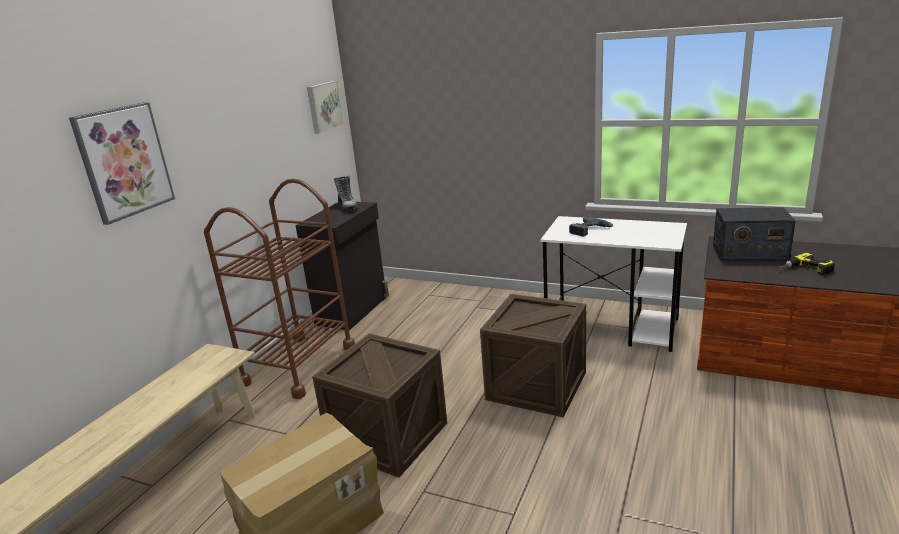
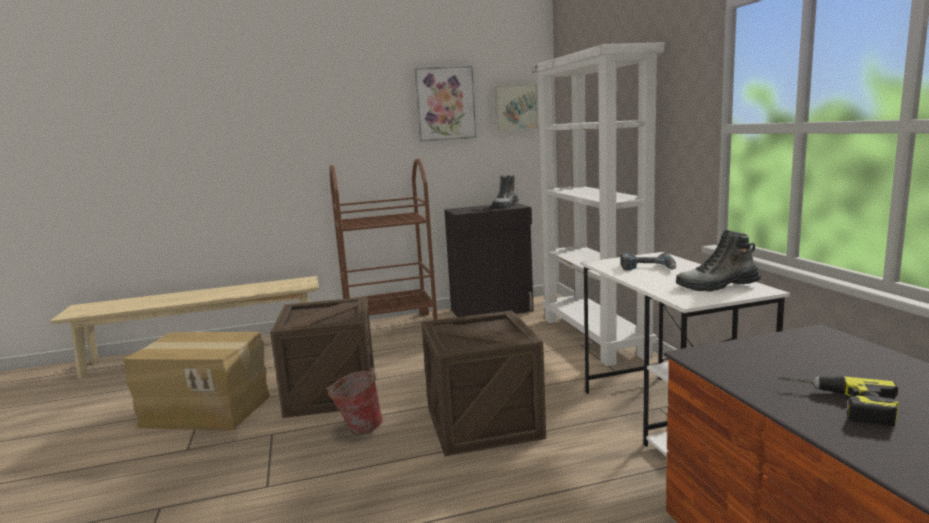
camera: 50 degrees right, 10 degrees down
picture [69,102,175,225] -> picture moved to [414,66,476,142]
radio [713,207,796,261] -> none
none -> bucket [326,371,383,435]
none -> white bookcase [532,42,665,366]
none -> boot [676,230,761,292]

